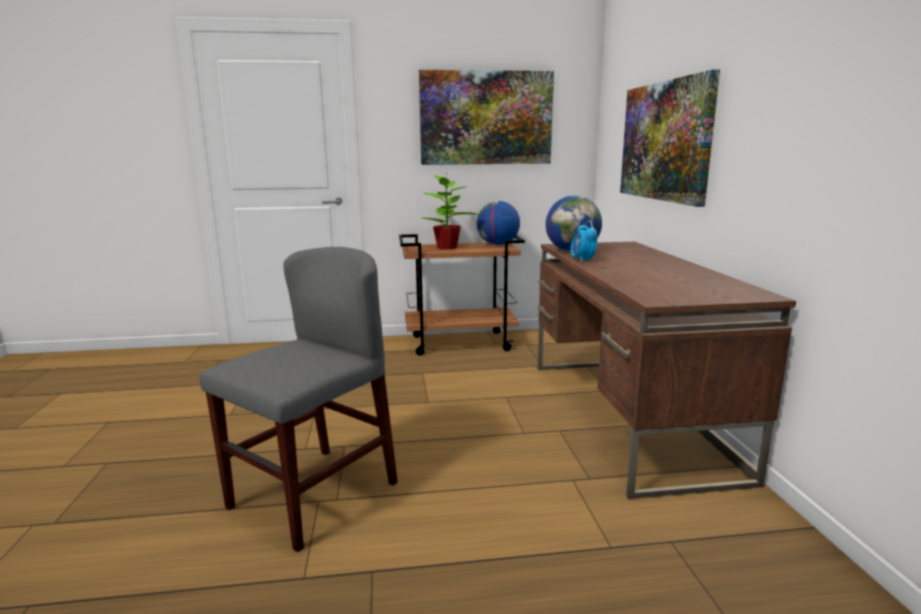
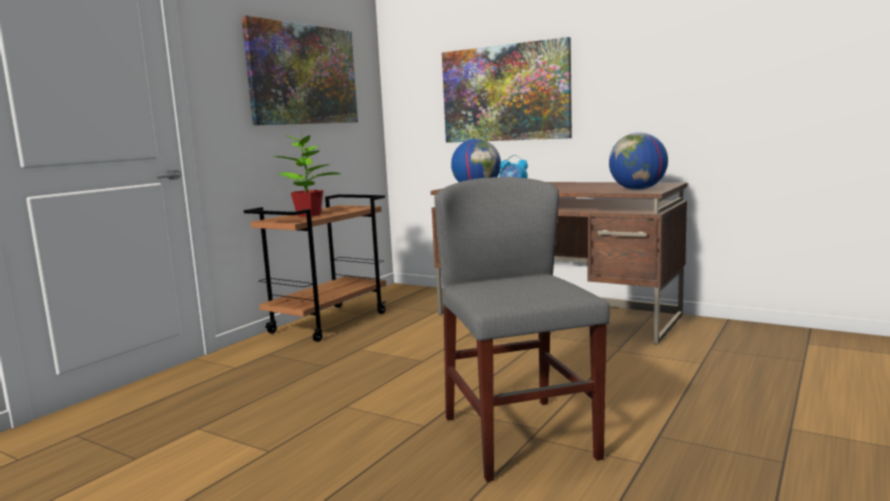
camera: 50 degrees left, 5 degrees down
globe [477,201,520,245] -> globe moved to [609,133,668,190]

